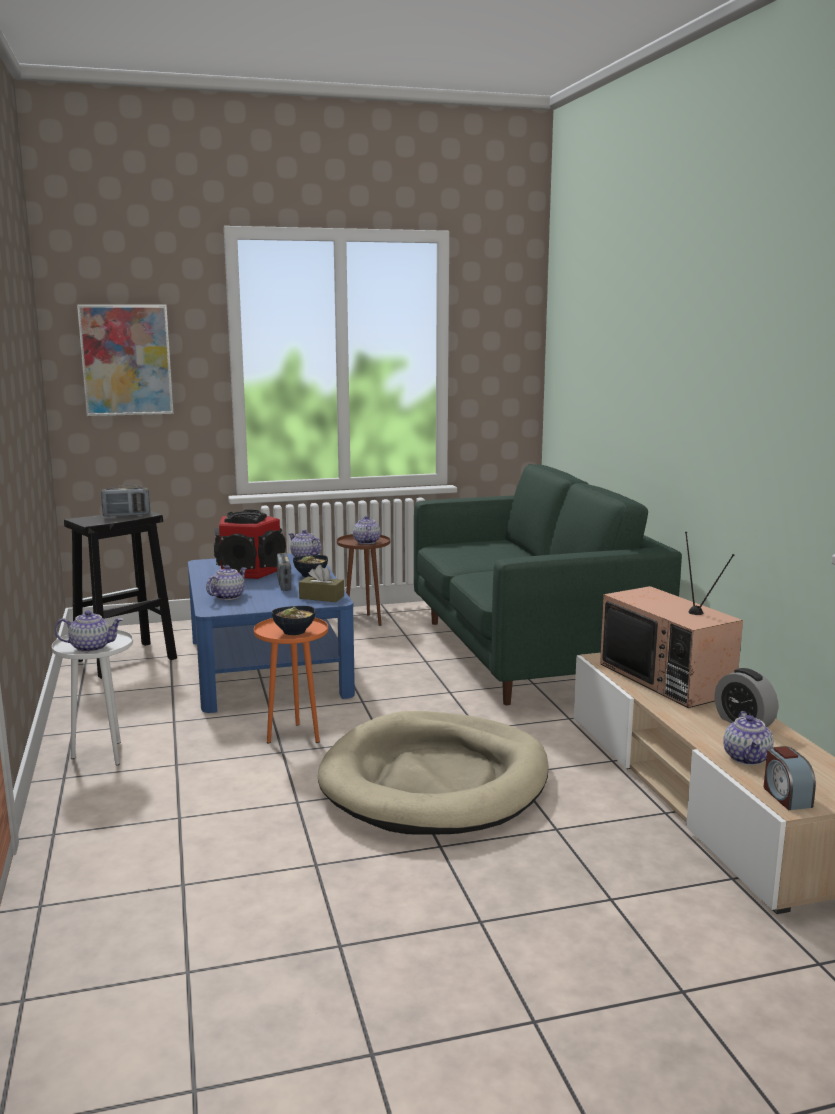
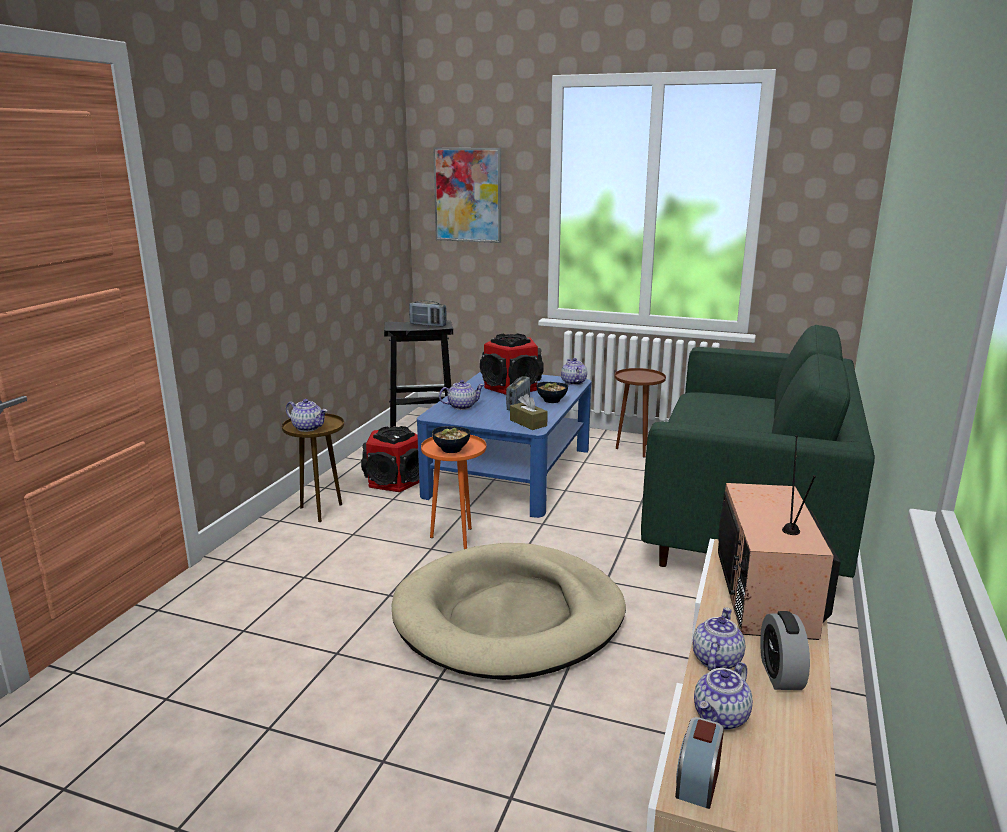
camera: 35 degrees right, 5 degrees up
white side table [52,630,133,765] -> brown side table [282,413,344,522]
teapot [353,516,380,544] -> teapot moved to [693,608,745,671]
none -> speaker [361,426,419,492]

